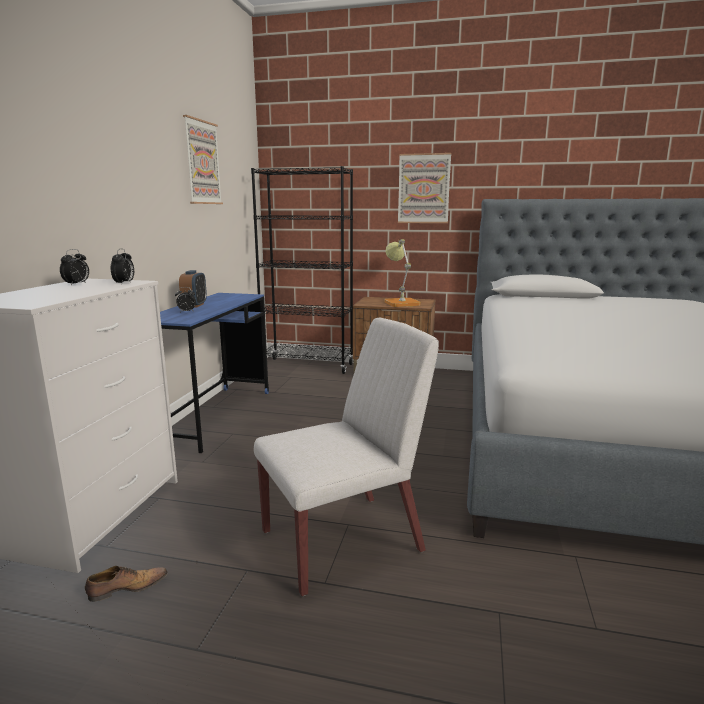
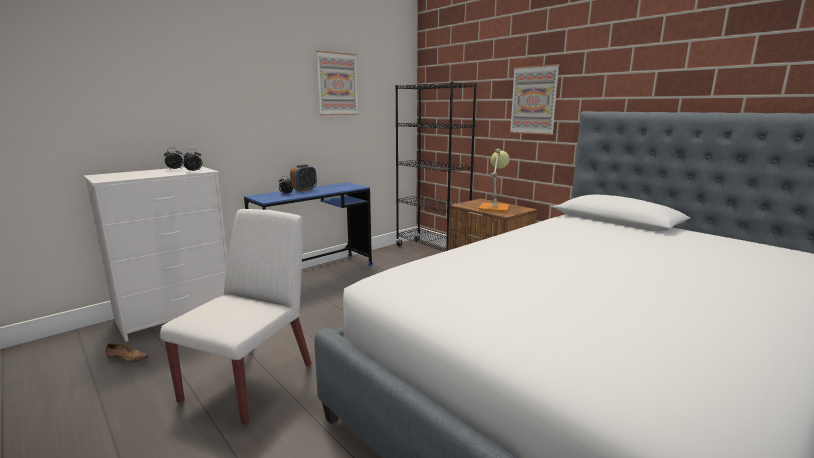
camera: 35 degrees right, 0 degrees up
white chair [254,318,439,596] -> white chair turned 75 degrees counterclockwise [160,209,312,425]

